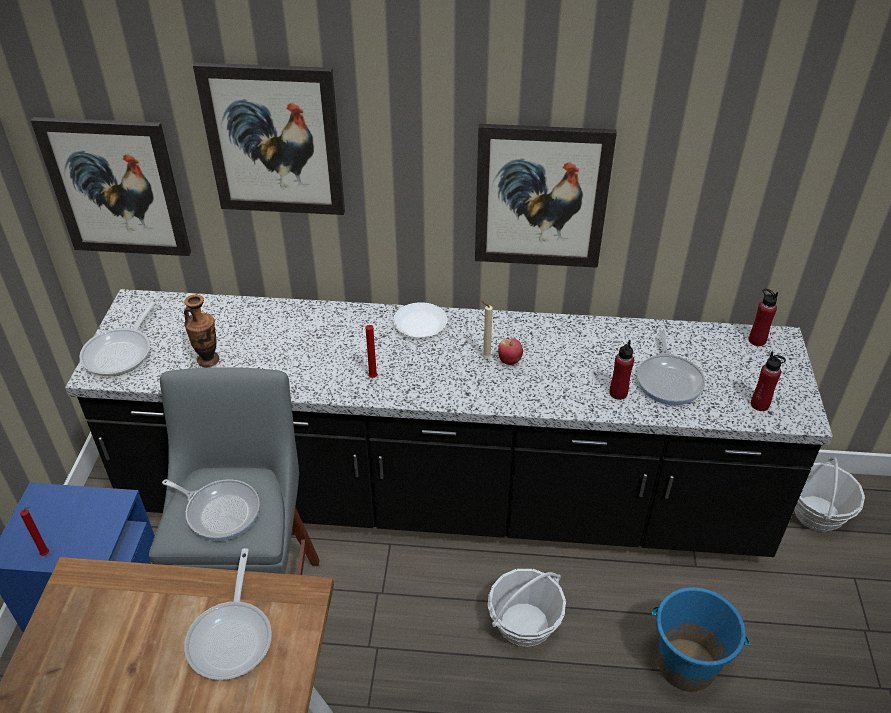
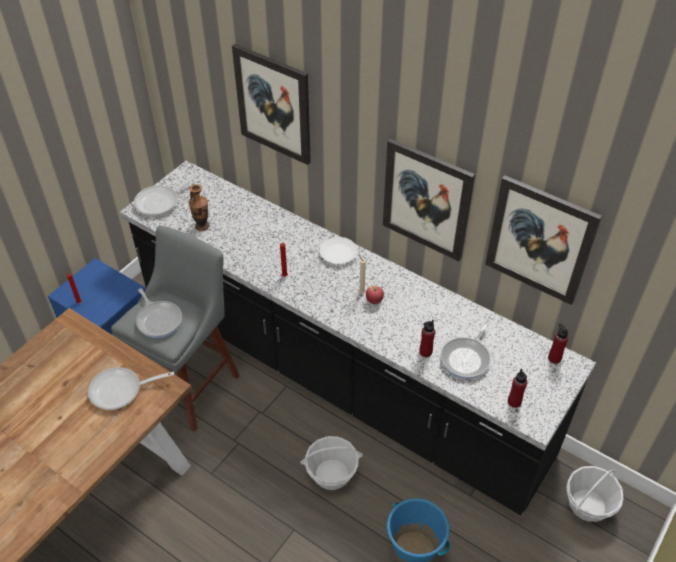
camera: 30 degrees right, 5 degrees up
picture [31,117,191,256] -> picture moved to [485,175,602,305]
frying pan [184,548,272,680] -> frying pan turned 45 degrees clockwise [88,367,174,410]

